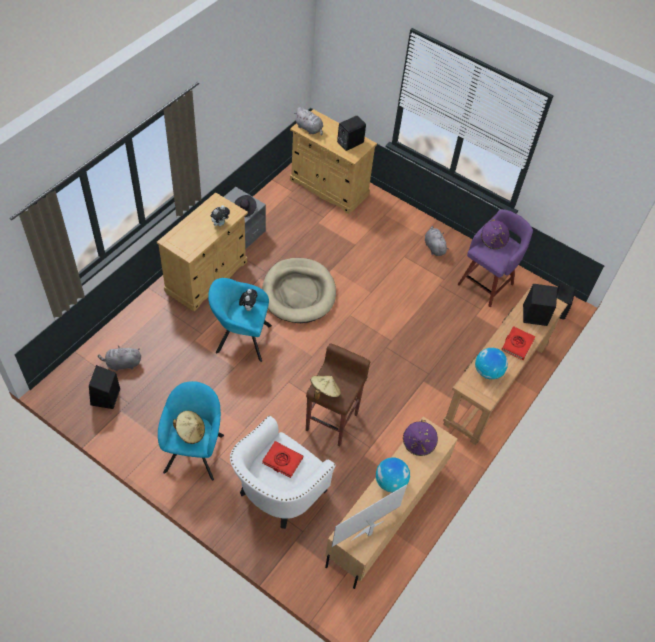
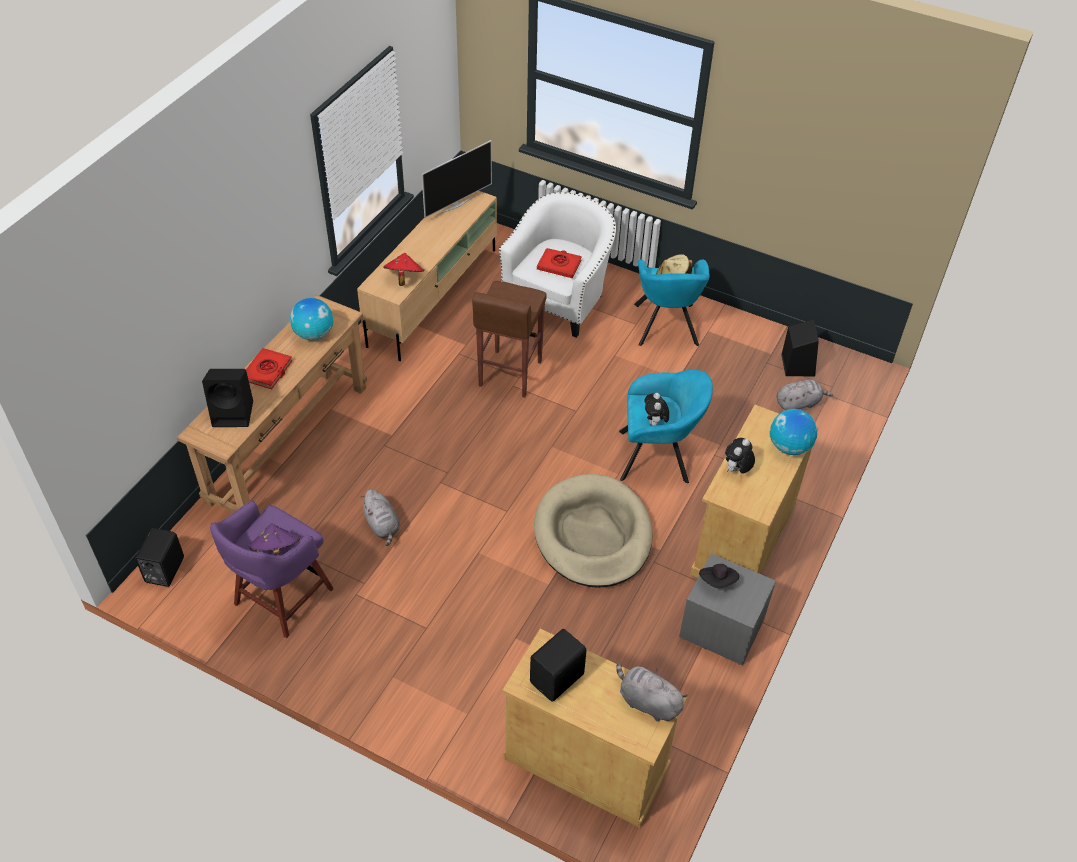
camera: 175 degrees right, 5 degrees down
beige hat [310,376,341,400] -> none
globe [376,457,410,493] -> globe moved to [770,409,817,455]
purple hat [403,420,438,456] -> red hat [383,253,424,286]
grey plush toy [425,226,449,256] -> grey plush toy moved to [360,489,400,546]

